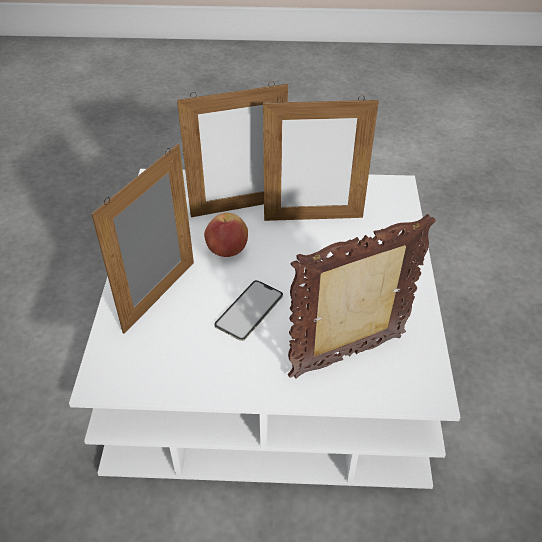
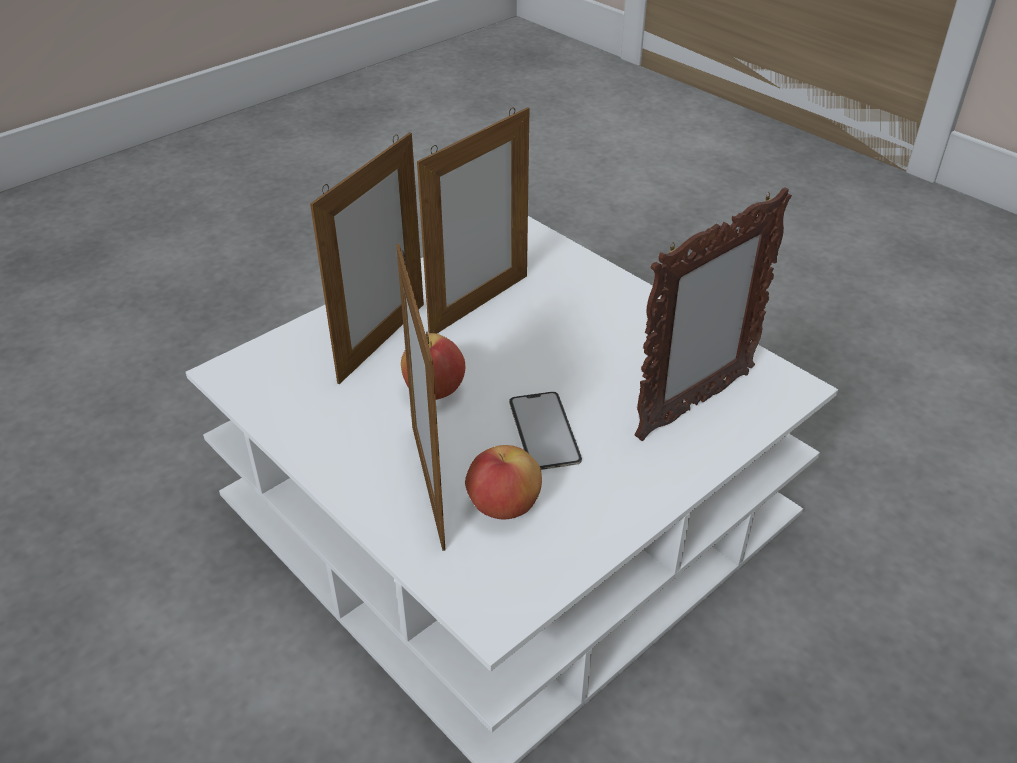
camera: 45 degrees left, 5 degrees down
picture frame [288,214,436,379] -> picture frame turned 150 degrees counterclockwise [635,187,792,441]
none -> apple [465,445,542,519]

